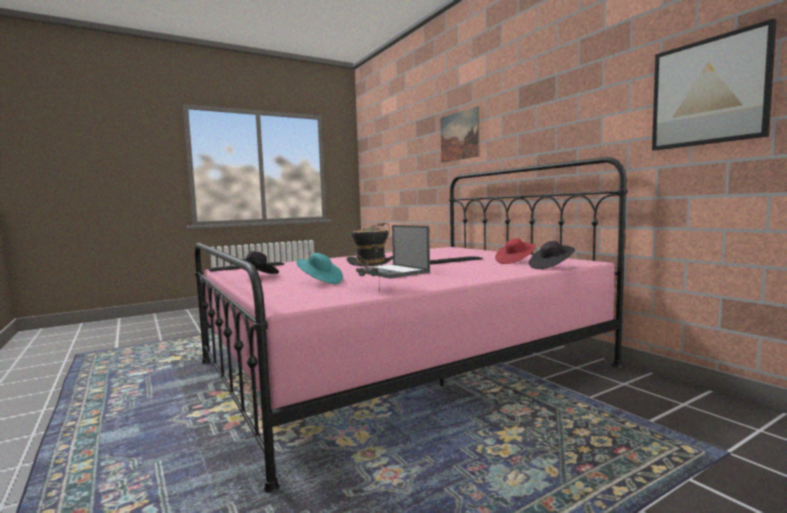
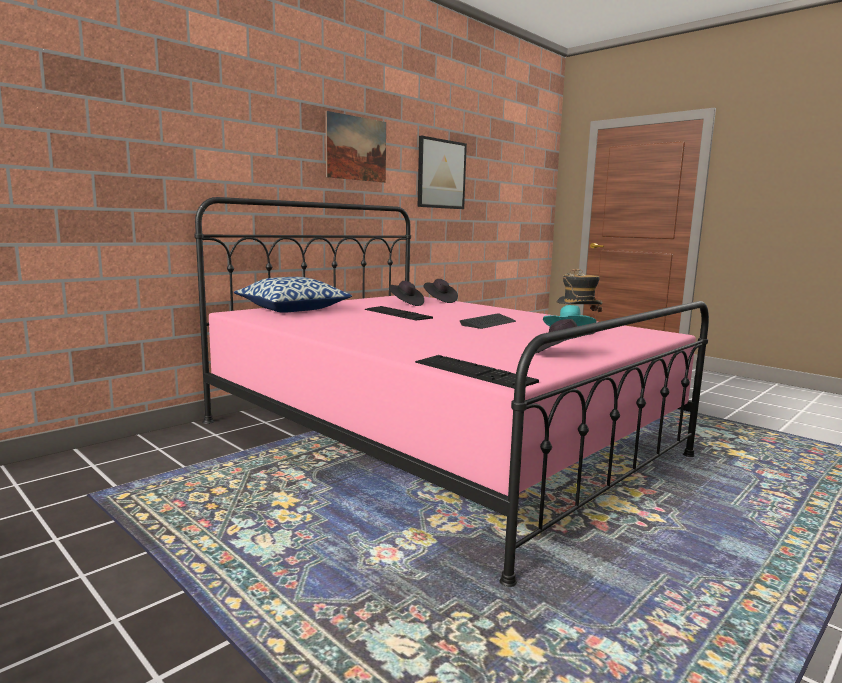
camera: 105 degrees left, 5 degrees up
laptop [356,225,430,278] -> keyboard [460,313,516,329]
picture [441,106,479,163] -> picture moved to [326,111,386,183]
red hat [495,238,536,264] -> black hat [389,281,424,306]
none -> pillow [234,277,352,313]

